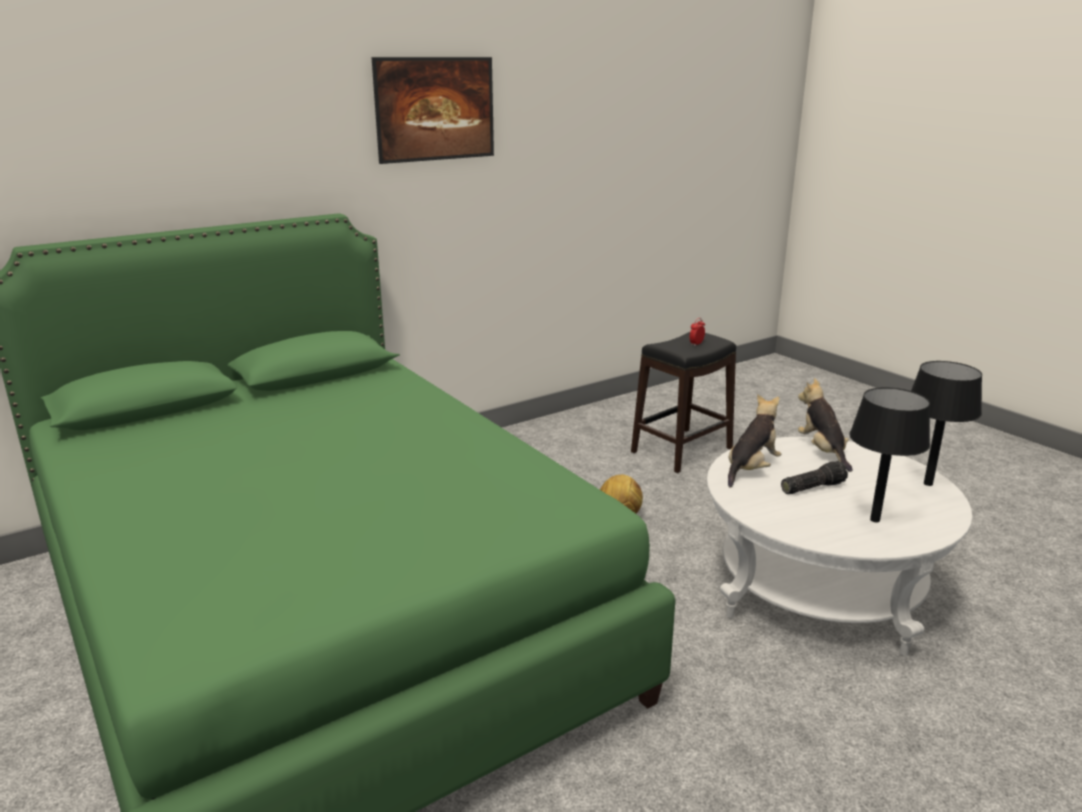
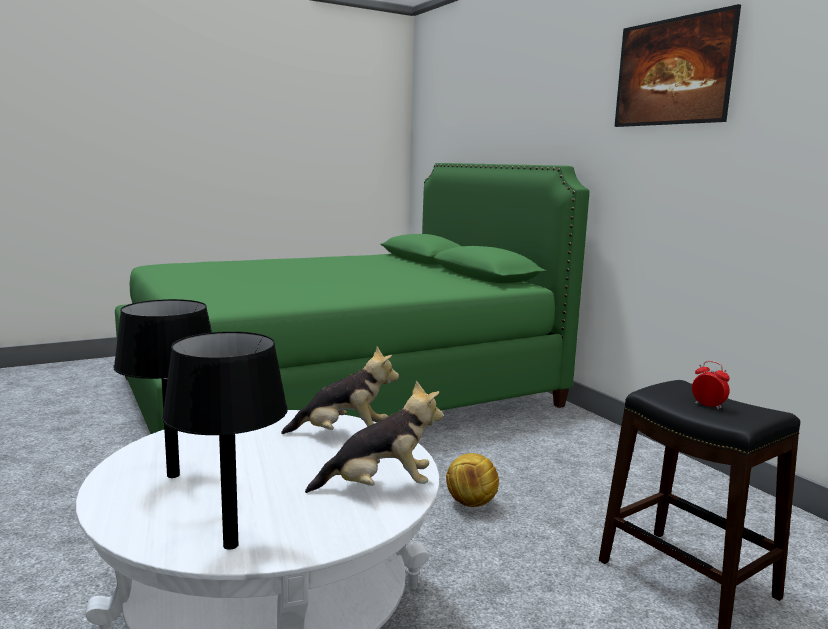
camera: 95 degrees right, 10 degrees down
plush toy [728,394,781,488] -> plush toy turned 45 degrees counterclockwise [281,347,399,434]
flashlight [781,461,848,494] -> none

